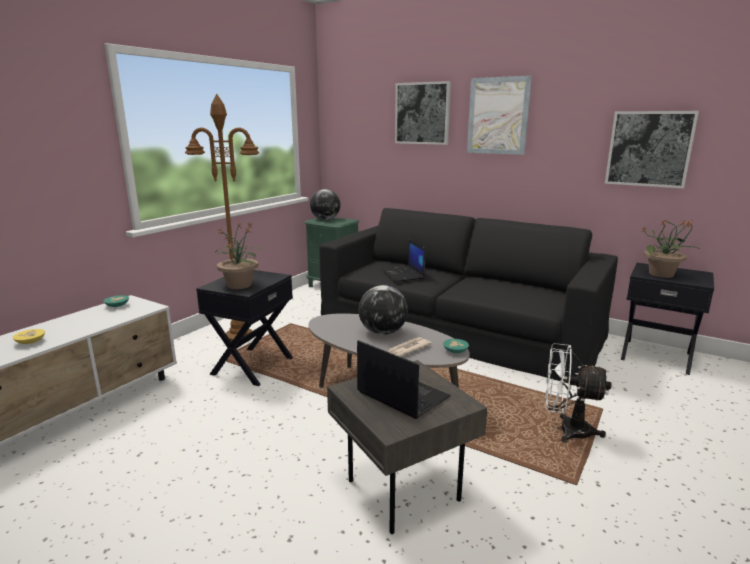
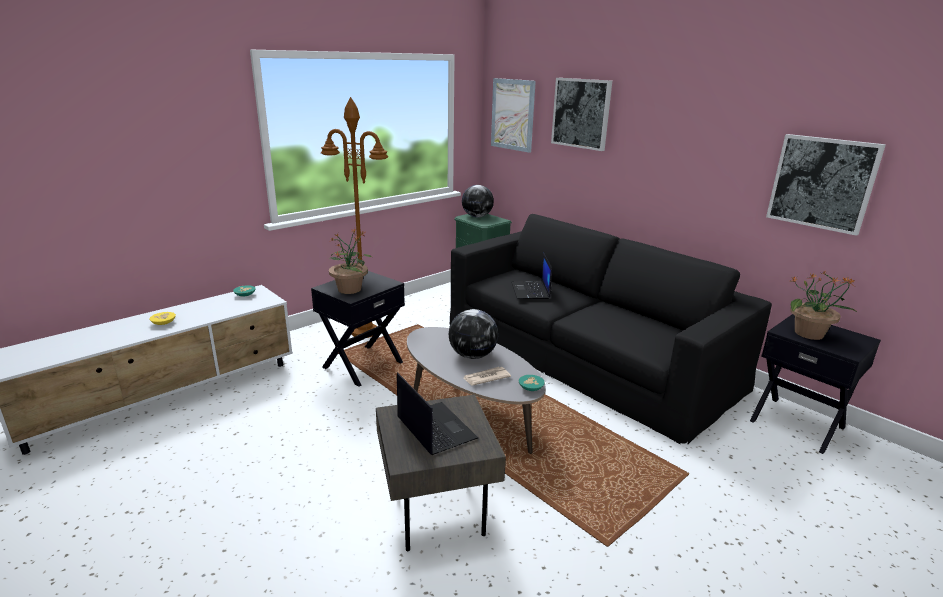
camera: 15 degrees right, 5 degrees up
picture [467,76,532,155] -> picture moved to [491,78,536,153]
white fan [545,343,612,443] -> none

